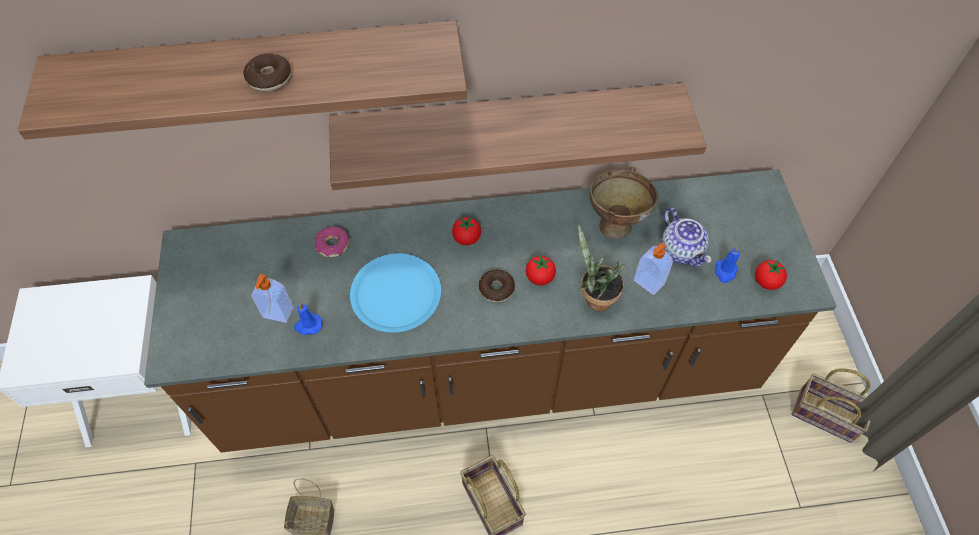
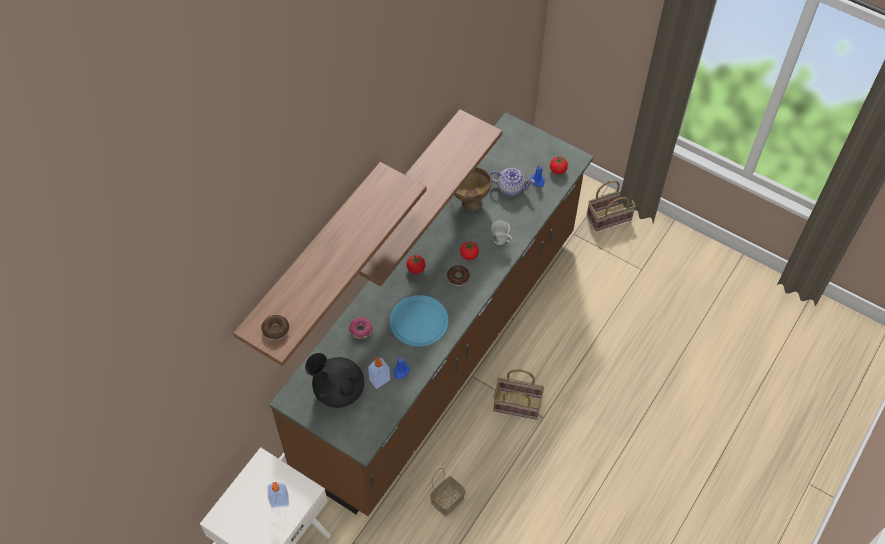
camera: 50 degrees left, 0 degrees up
donut [244,53,291,92] -> donut moved to [262,315,289,340]
potted plant [578,224,625,311] -> white mug [491,220,512,245]
soap dispenser [634,242,673,295] -> soap dispenser moved to [268,482,289,508]
none -> black teapot [305,353,364,408]

